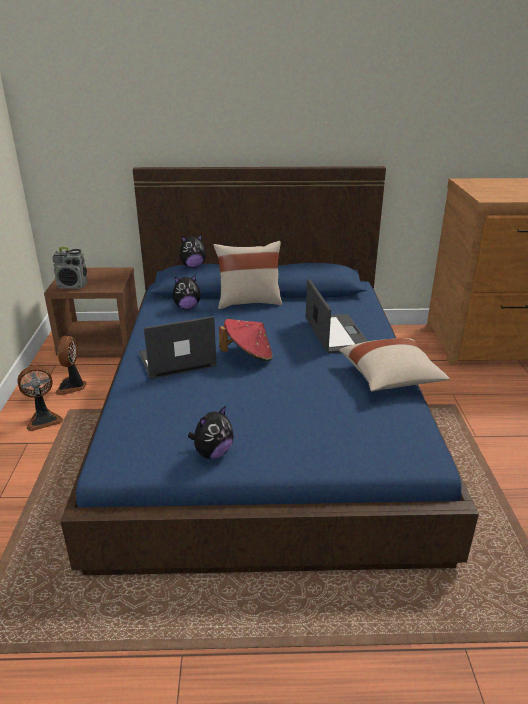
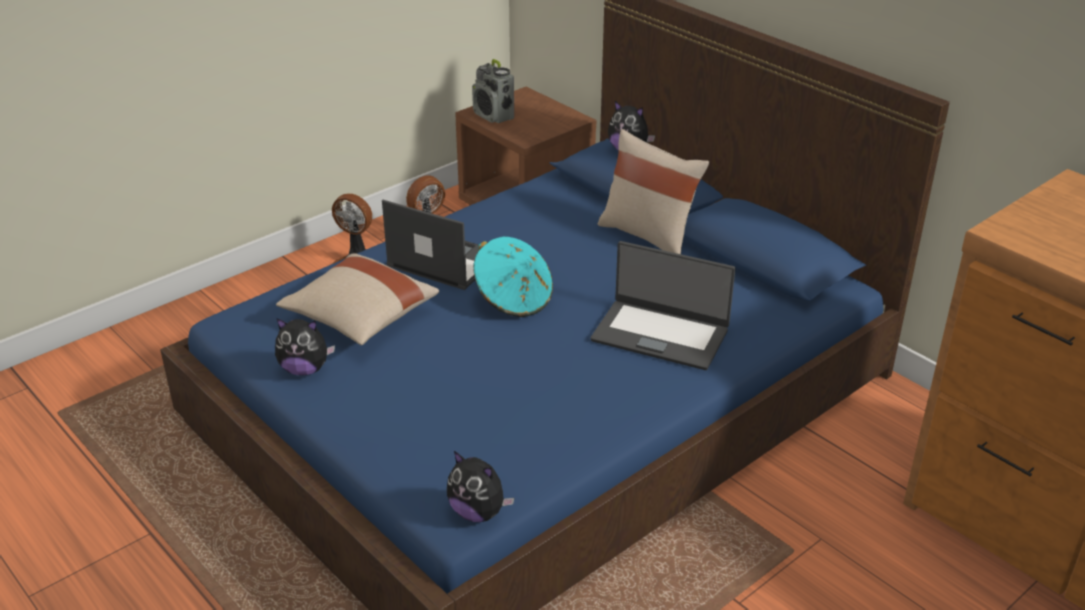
camera: 50 degrees right, 5 degrees up
plush toy [173,275,201,309] -> plush toy moved to [447,451,514,522]
red hat [219,319,272,361] -> turquoise hat [473,237,553,317]
laptop [306,279,368,354] -> laptop turned 75 degrees clockwise [591,241,736,370]
beige pillow [339,338,450,391] -> beige pillow moved to [276,253,439,345]

